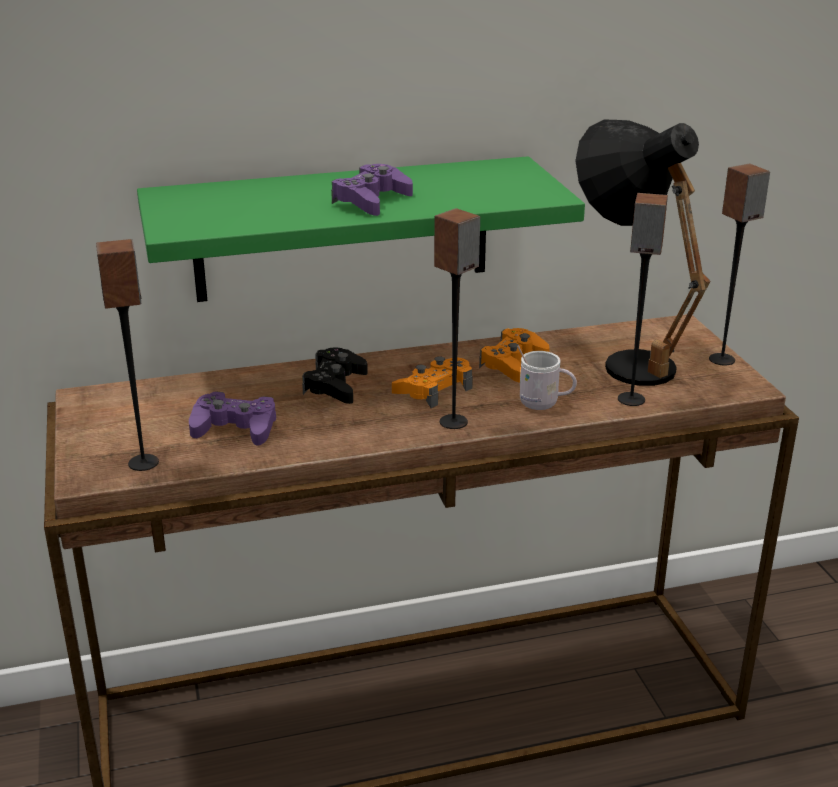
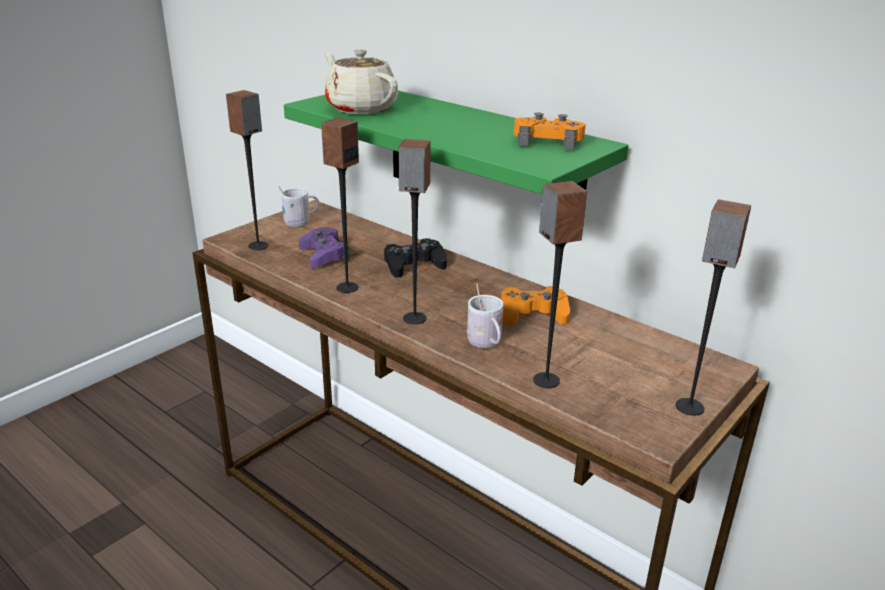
camera: 55 degrees right, 0 degrees up
purple game controller [331,164,413,216] -> none
orange game controller [392,357,473,408] -> orange game controller moved to [513,112,585,150]
black table lamp [575,120,710,386] -> none
none -> white mug [279,187,319,227]
none -> speaker [321,117,359,293]
none -> beige teapot [324,49,398,114]

